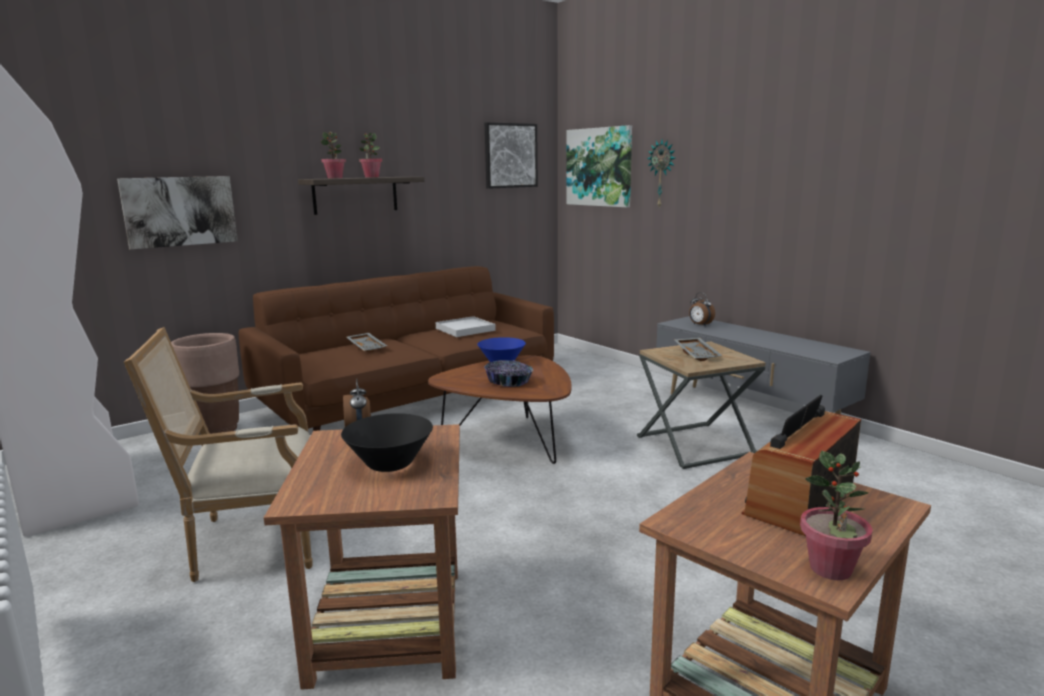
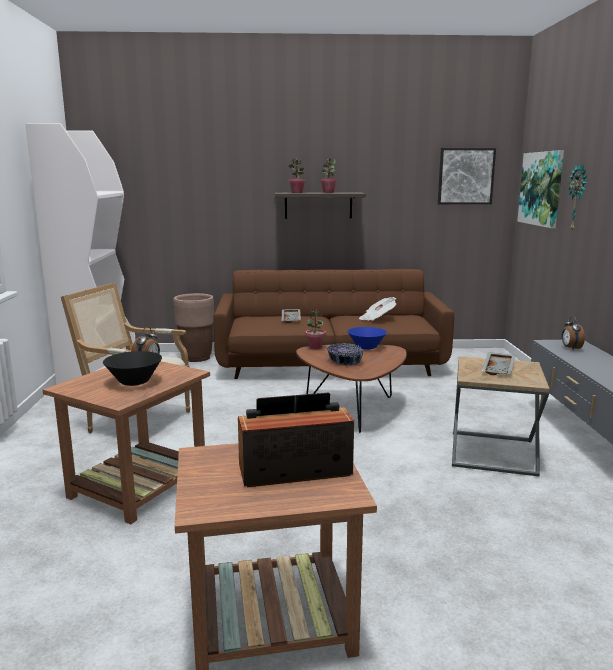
camera: 35 degrees right, 0 degrees up
picture [117,176,238,249] -> none
white tray [436,316,496,337] -> newspaper [359,297,396,321]
potted plant [800,451,873,580] -> potted plant moved to [305,309,326,350]

